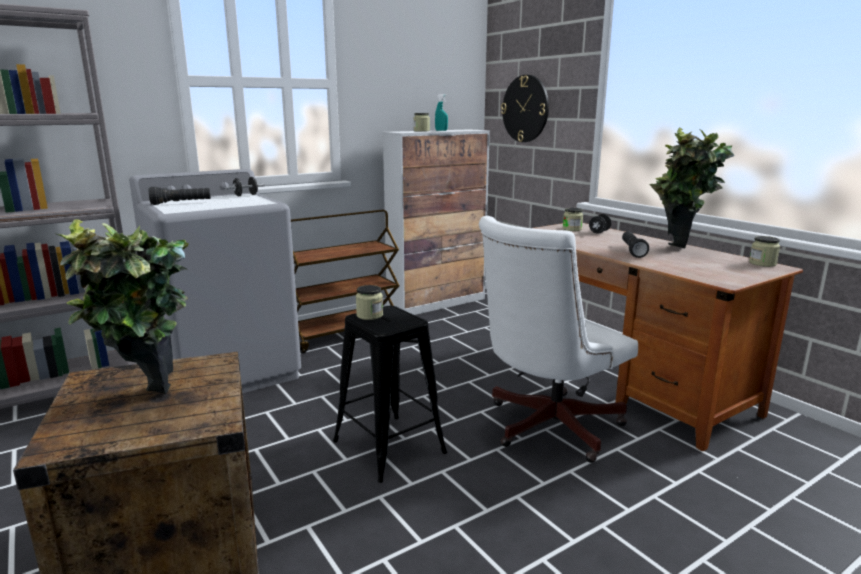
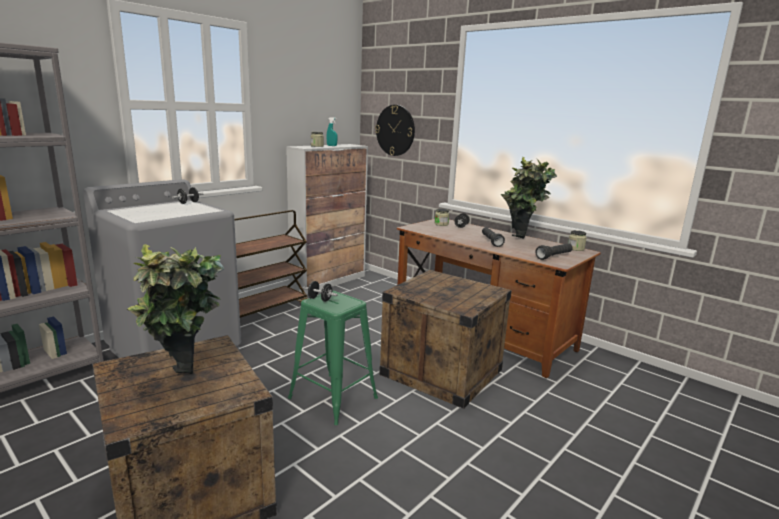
camera: 15 degrees left, 0 degrees up
black flashlight [149,187,211,205] -> black flashlight moved to [536,243,573,260]
black stool [333,306,447,483] -> green stool [288,291,378,425]
jar [356,285,383,320] -> black dumbbell [303,281,338,302]
white office chair [479,216,638,463] -> crate [379,270,512,409]

